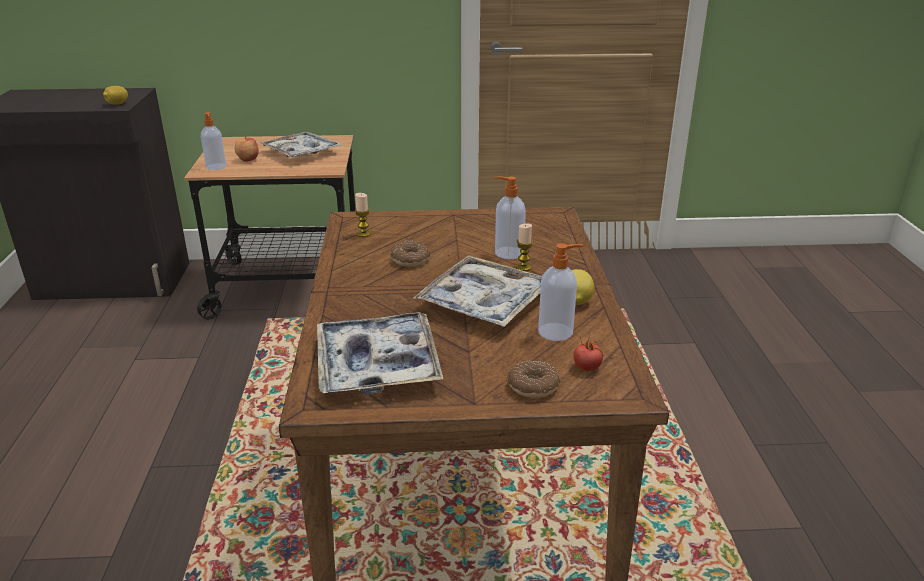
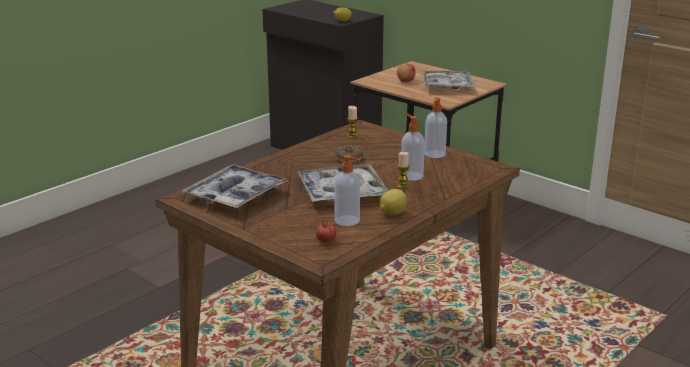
camera: 45 degrees right, 5 degrees down
soap dispenser [201,112,226,170] -> soap dispenser moved to [424,97,447,158]
donut [507,361,560,398] -> none

